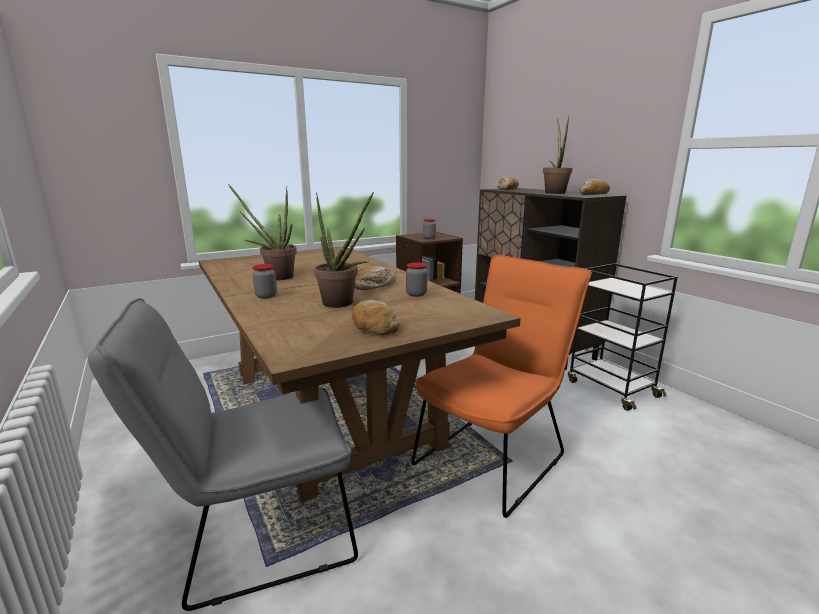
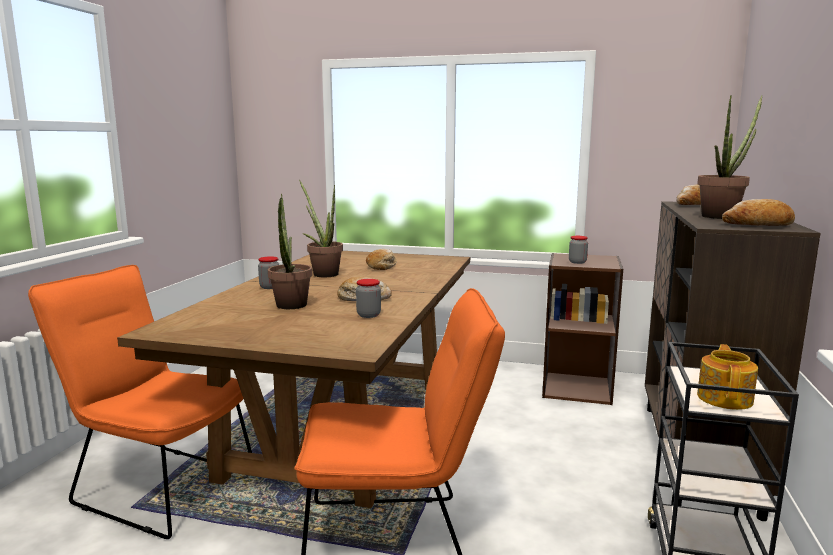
camera: 45 degrees right, 5 degrees down
grey chair [88,298,358,611] -> orange chair [28,265,252,539]
bread [352,300,400,335] -> bread moved to [366,249,397,270]
none -> teapot [697,344,758,410]

